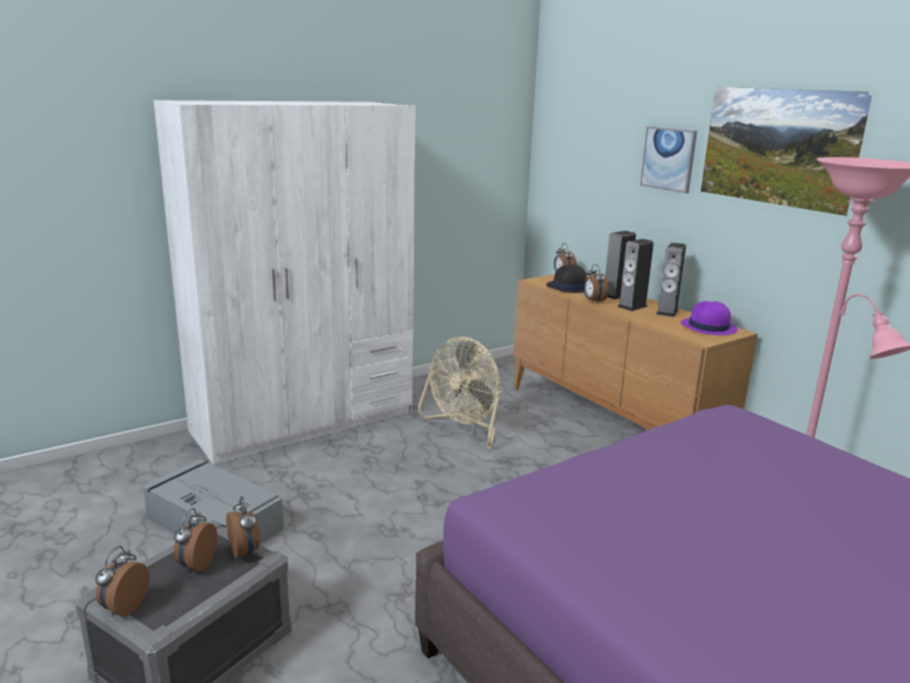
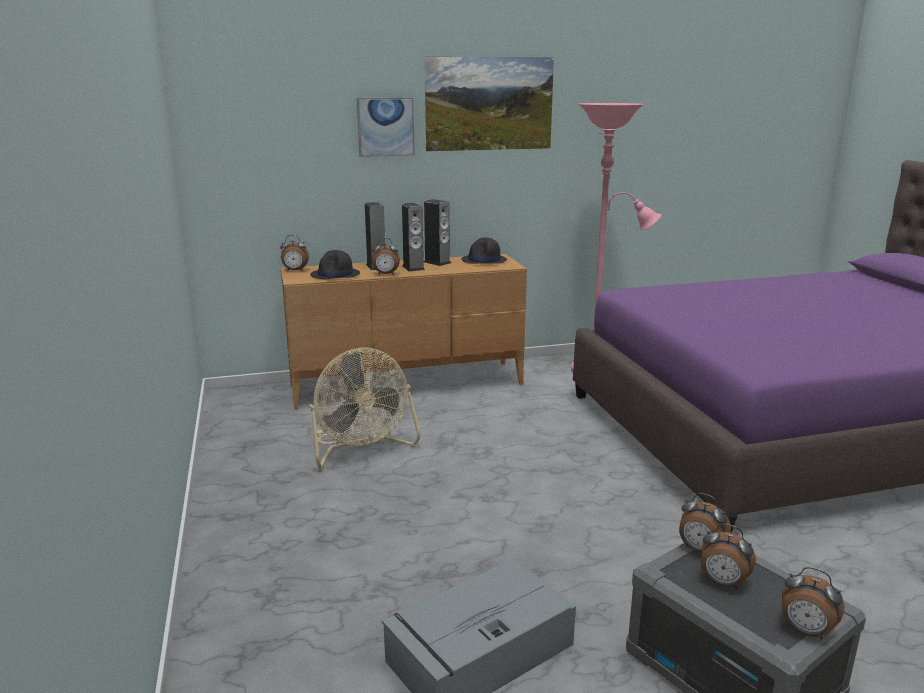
camera: 70 degrees left, 0 degrees up
white wardrobe [153,100,416,465] -> none
alarm clock [226,496,260,558] -> alarm clock turned 135 degrees counterclockwise [679,493,731,553]
purple hat [681,301,738,335] -> black hat [461,238,507,264]

